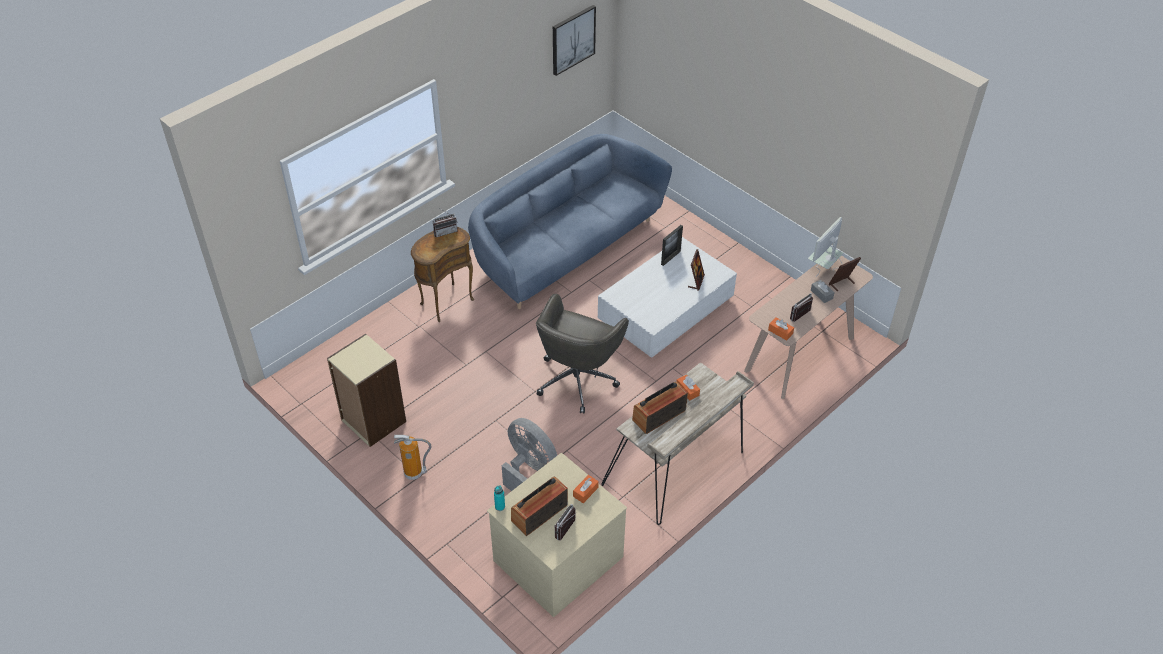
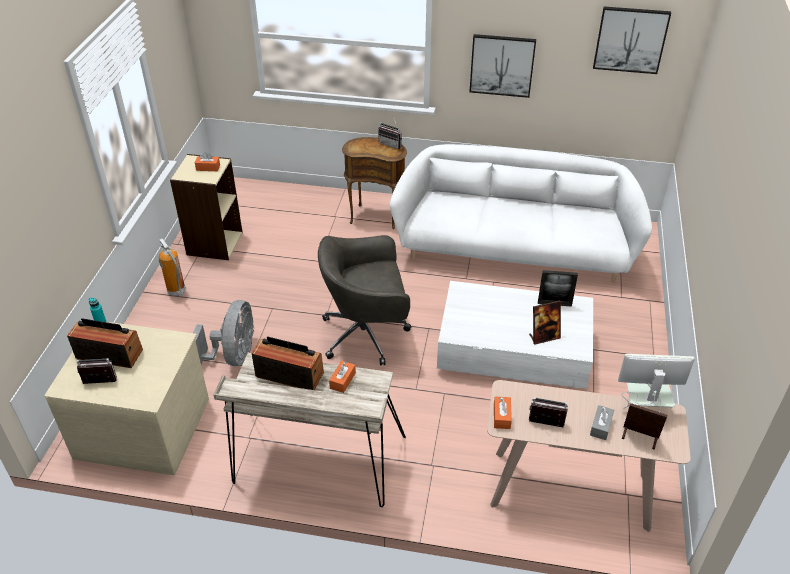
camera: 55 degrees right, 5 degrees down
blue sofa [468,134,672,309] -> white sofa [390,144,652,283]
orange tissue box [573,475,599,503] -> orange tissue box moved to [195,152,220,171]
none -> picture [469,34,536,98]

